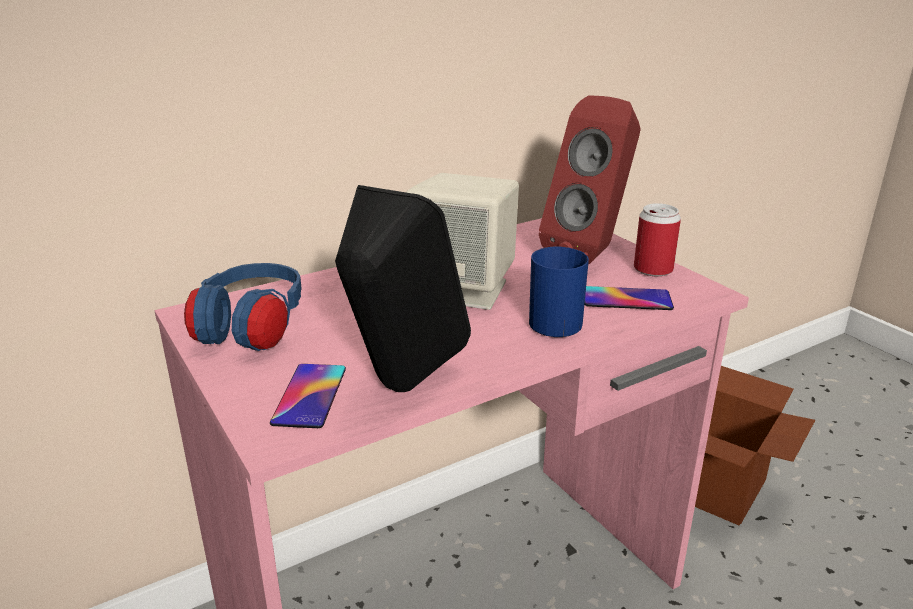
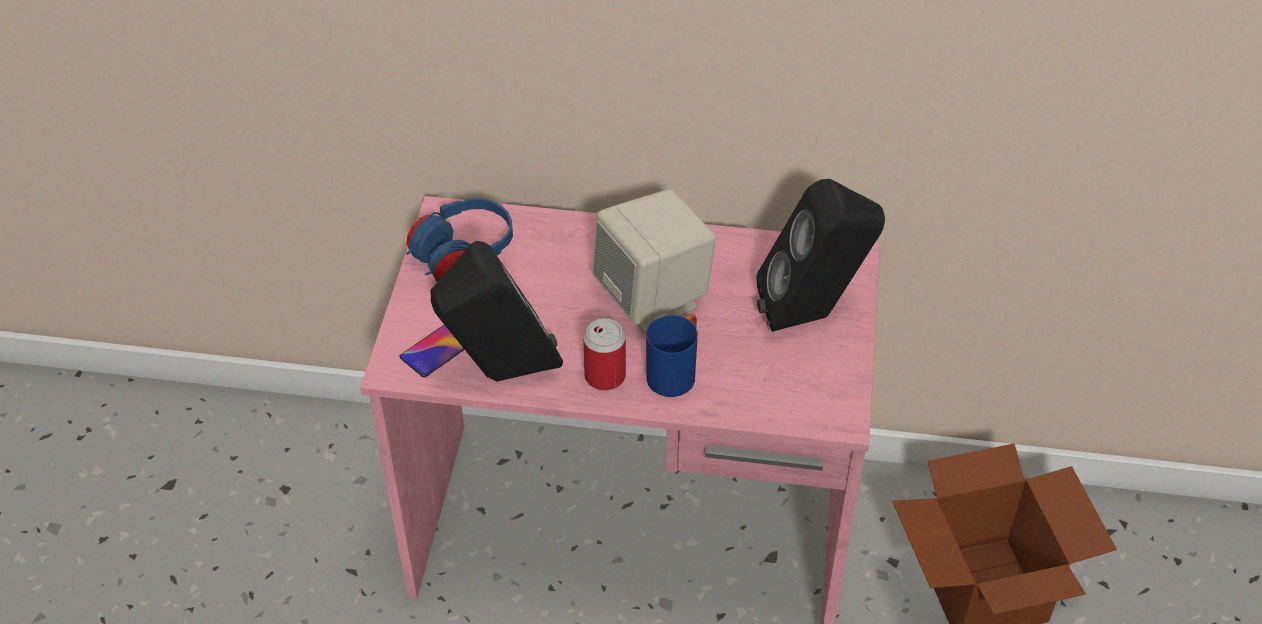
camera: 40 degrees right, 20 degrees up
red speaker [539,95,640,265] -> black speaker [756,179,885,332]
phone [585,286,674,310] -> none
can [634,203,681,276] -> can moved to [583,318,626,390]

